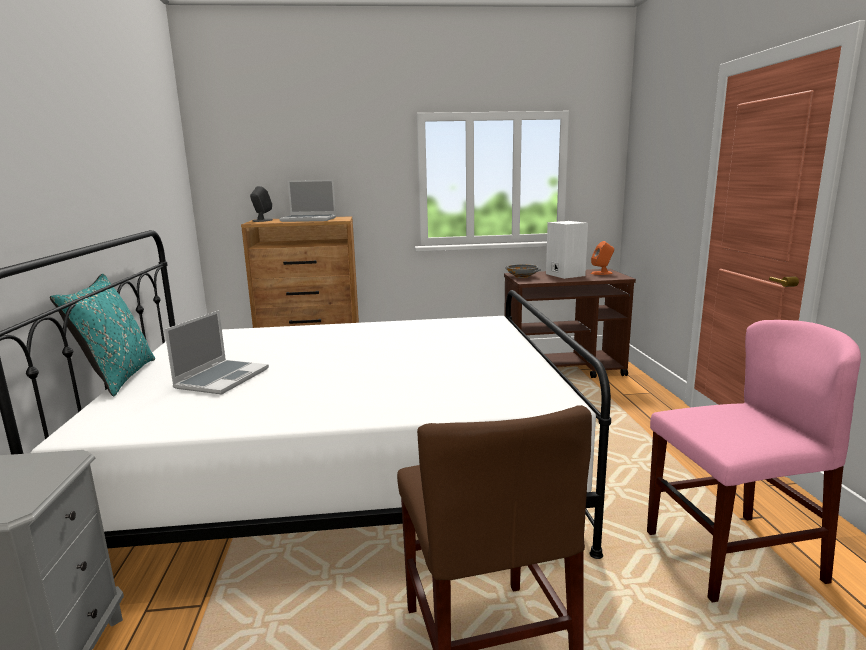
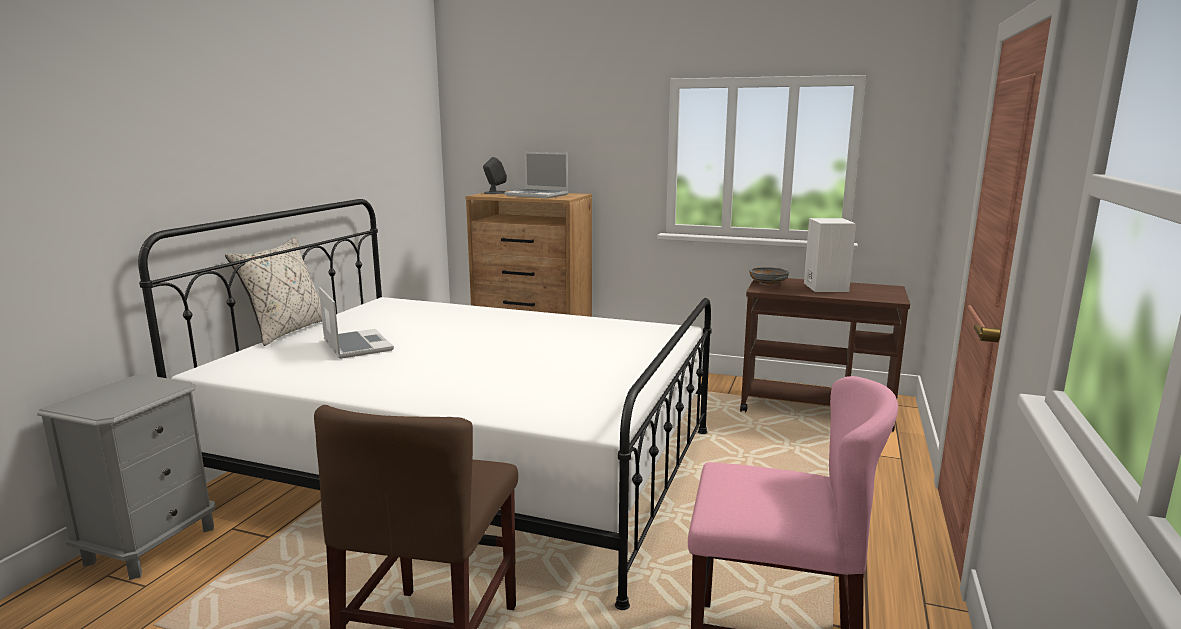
camera: 25 degrees right, 0 degrees up
turquoise pillow [50,273,155,397] -> beige pillow [225,237,322,346]
laptop [164,310,269,395] -> laptop turned 75 degrees counterclockwise [319,287,394,359]
orange speaker [591,241,614,275] -> none

